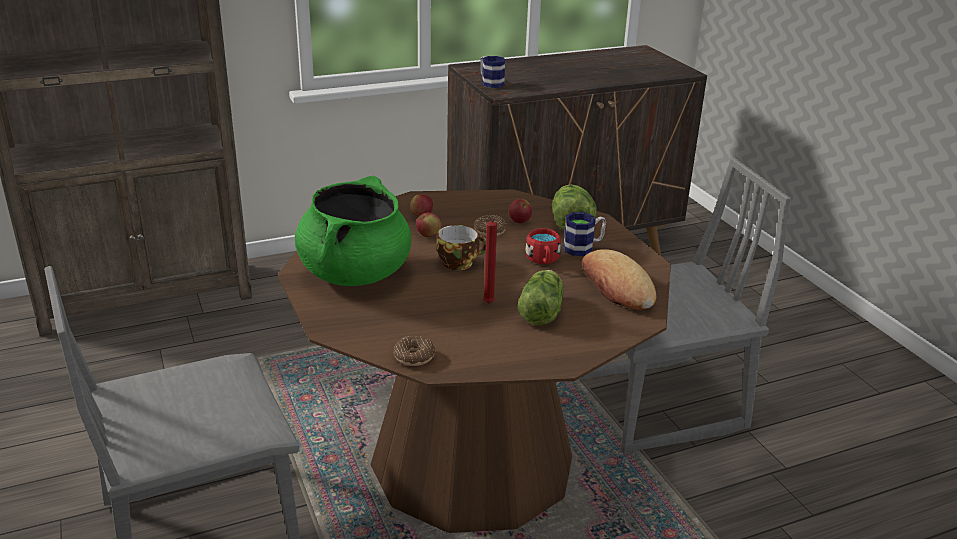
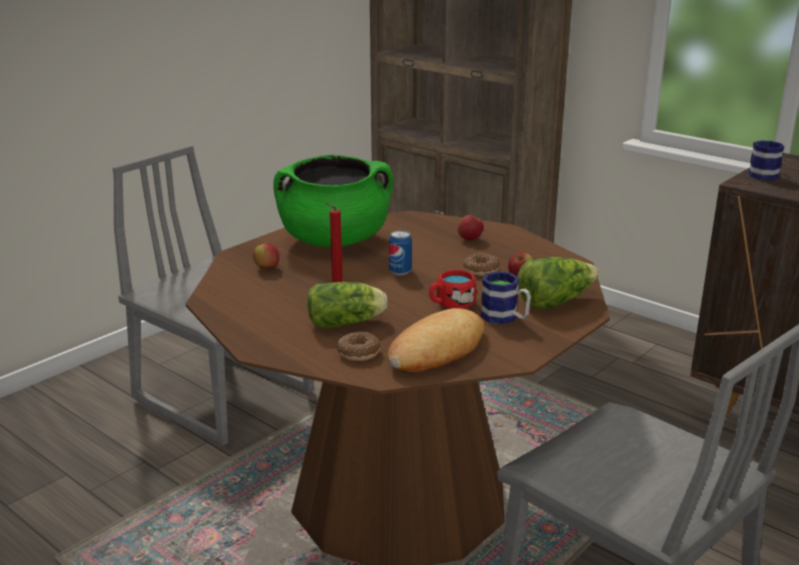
camera: 65 degrees right, 5 degrees down
donut [394,336,435,366] -> donut moved to [337,331,381,361]
apple [416,212,442,237] -> apple moved to [253,243,279,269]
cup [436,225,486,270] -> can [389,230,412,275]

